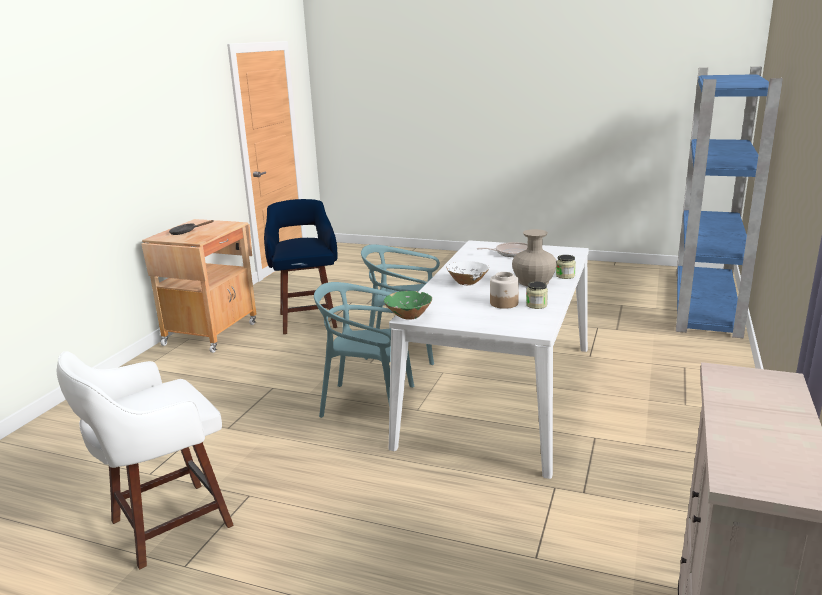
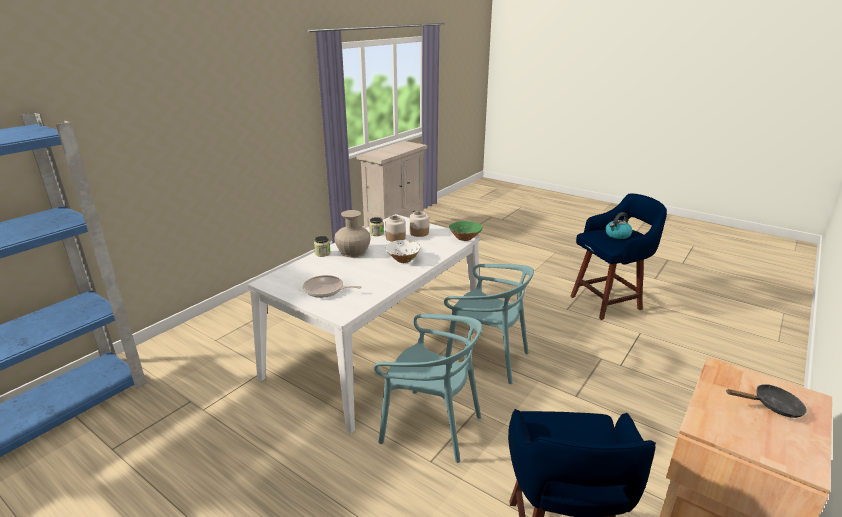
camera: 165 degrees left, 5 degrees up
white stool [57,351,233,570] -> blue stool [570,194,667,320]
none -> jar [409,211,429,237]
none -> kettle [606,212,632,239]

